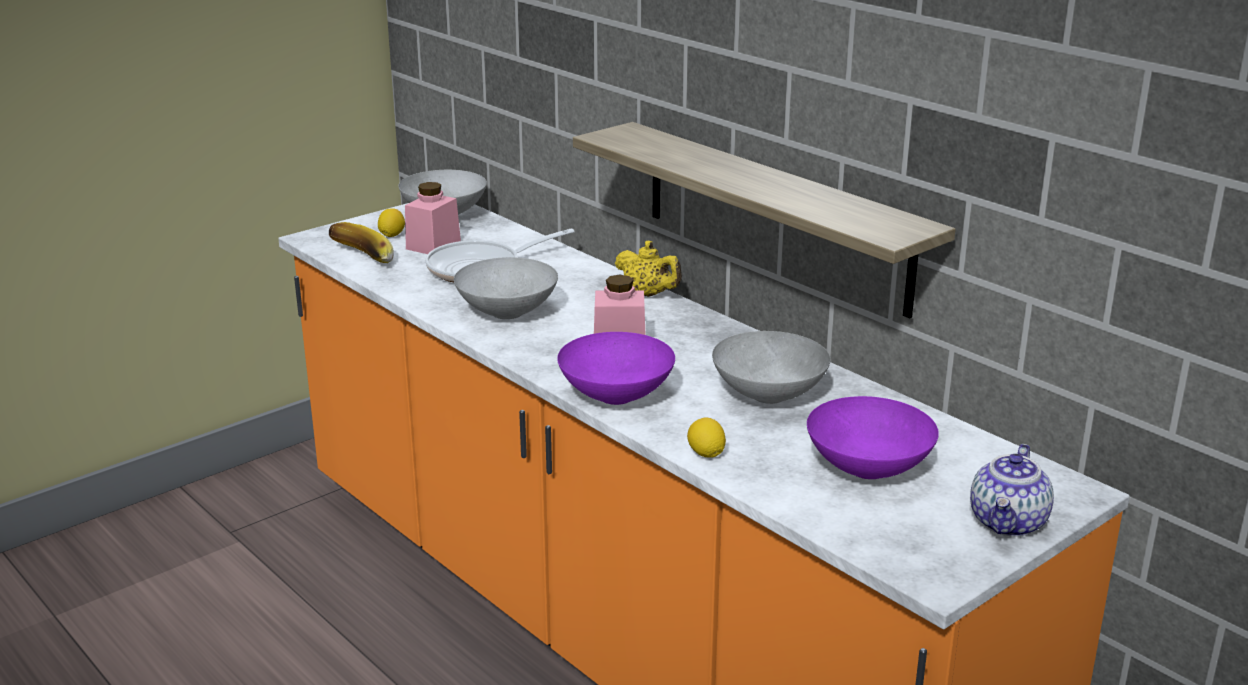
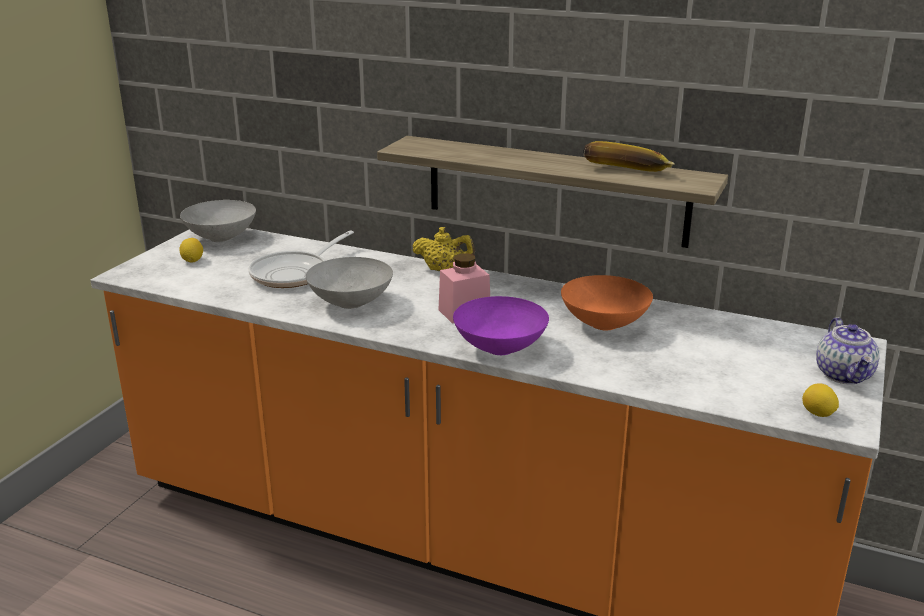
camera: 25 degrees left, 0 degrees up
banana [329,222,394,263] -> banana moved to [583,141,674,172]
pink jar [405,182,461,254] -> none
lemon [687,418,726,458] -> lemon moved to [802,383,839,417]
grey bowl [712,331,830,404] -> orange bowl [561,275,653,330]
purple bowl [807,396,939,479] -> none

